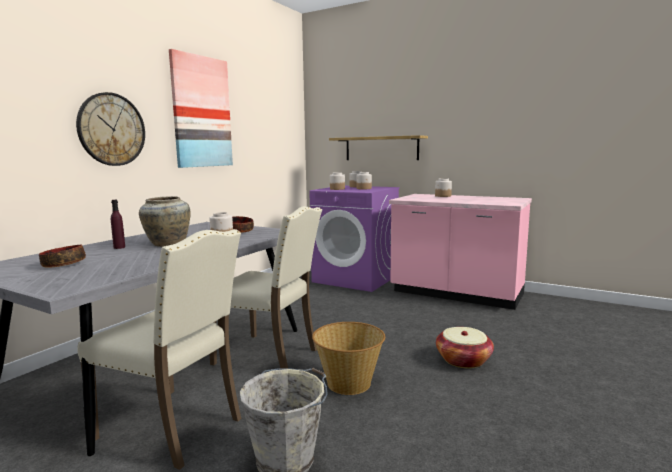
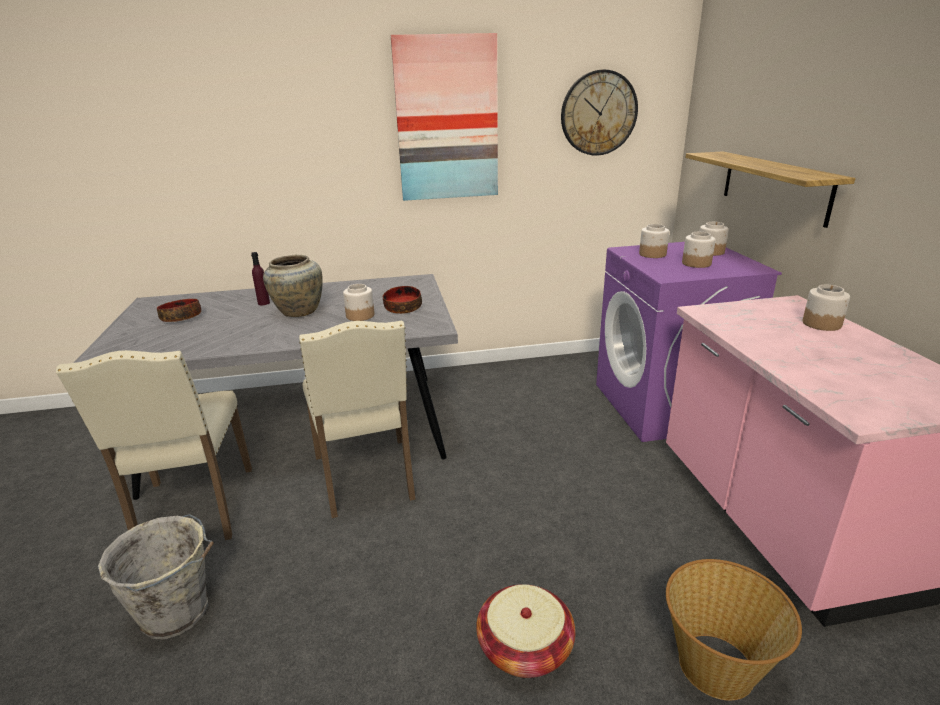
camera: 50 degrees right, 15 degrees up
wall clock [76,92,145,166] -> wall clock moved to [561,70,638,156]
basket [312,322,385,395] -> basket moved to [666,559,802,701]

